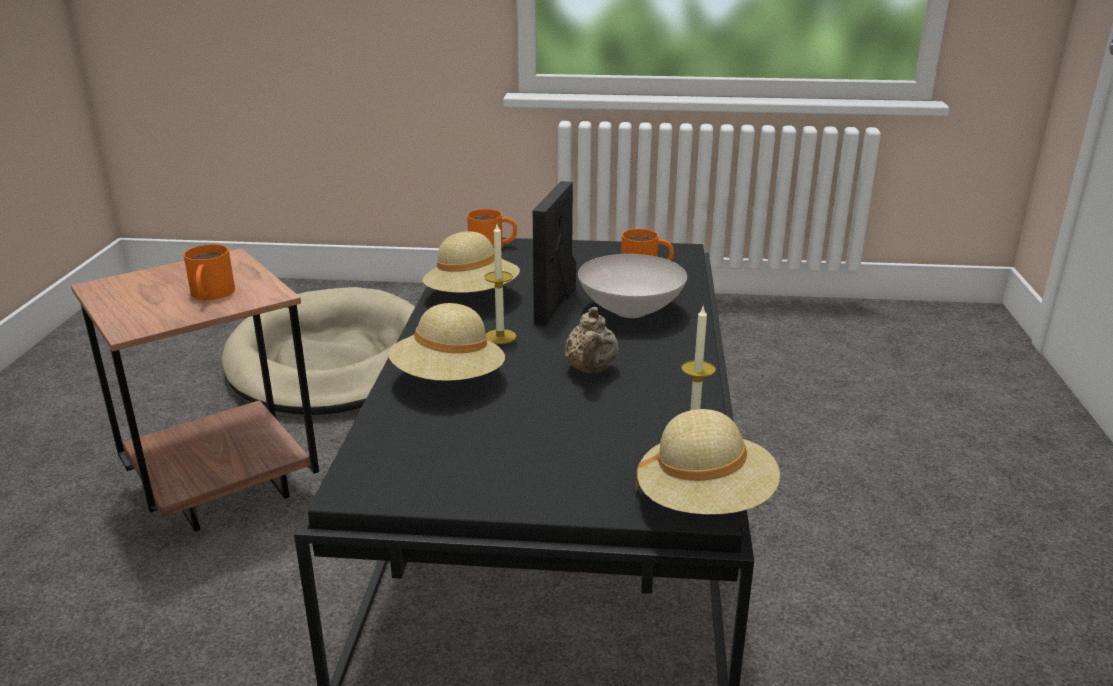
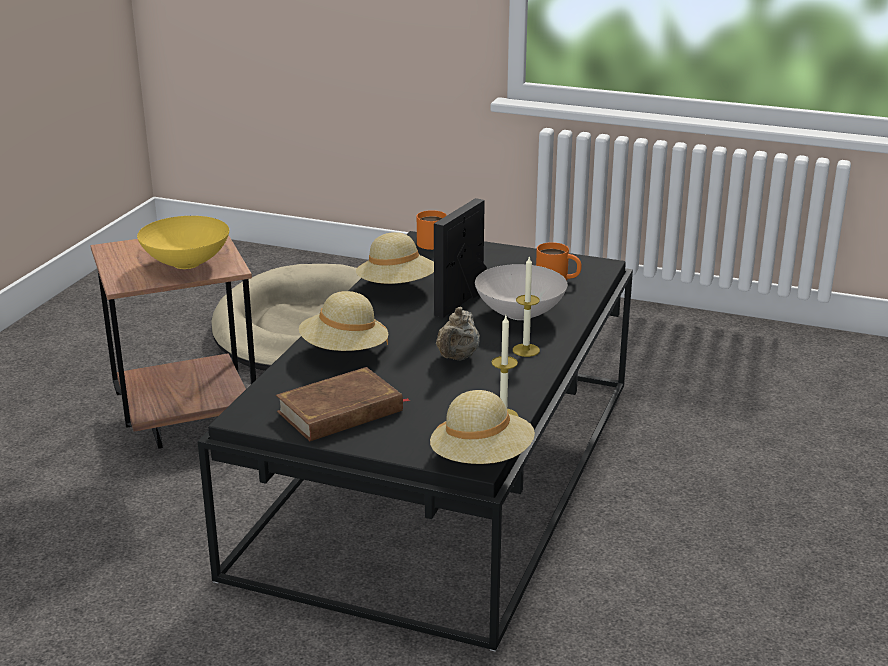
camera: 15 degrees right, 0 degrees up
orange mug [183,244,235,300] -> yellow bowl [137,216,229,269]
candle [484,224,516,344] -> candle moved to [513,257,540,357]
none -> brown book [276,367,410,441]

